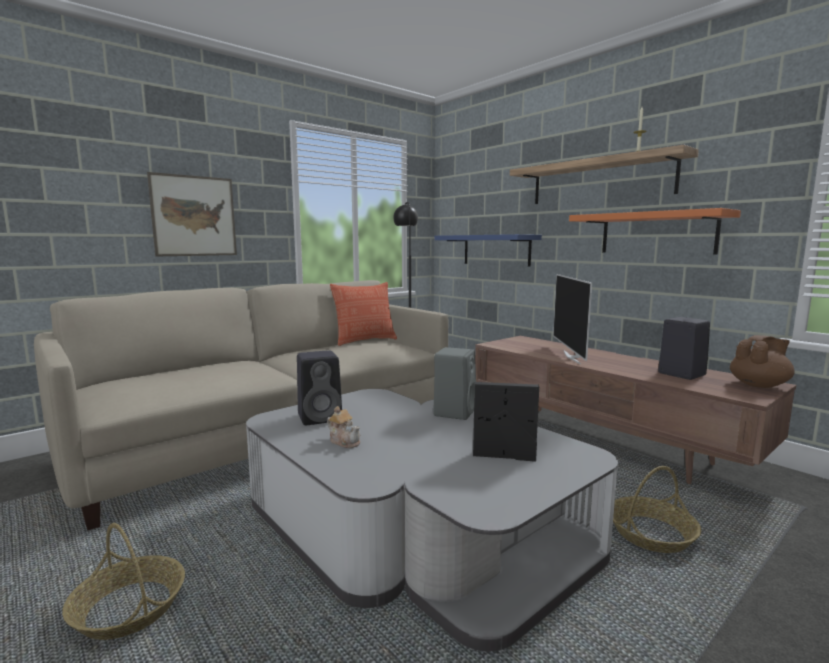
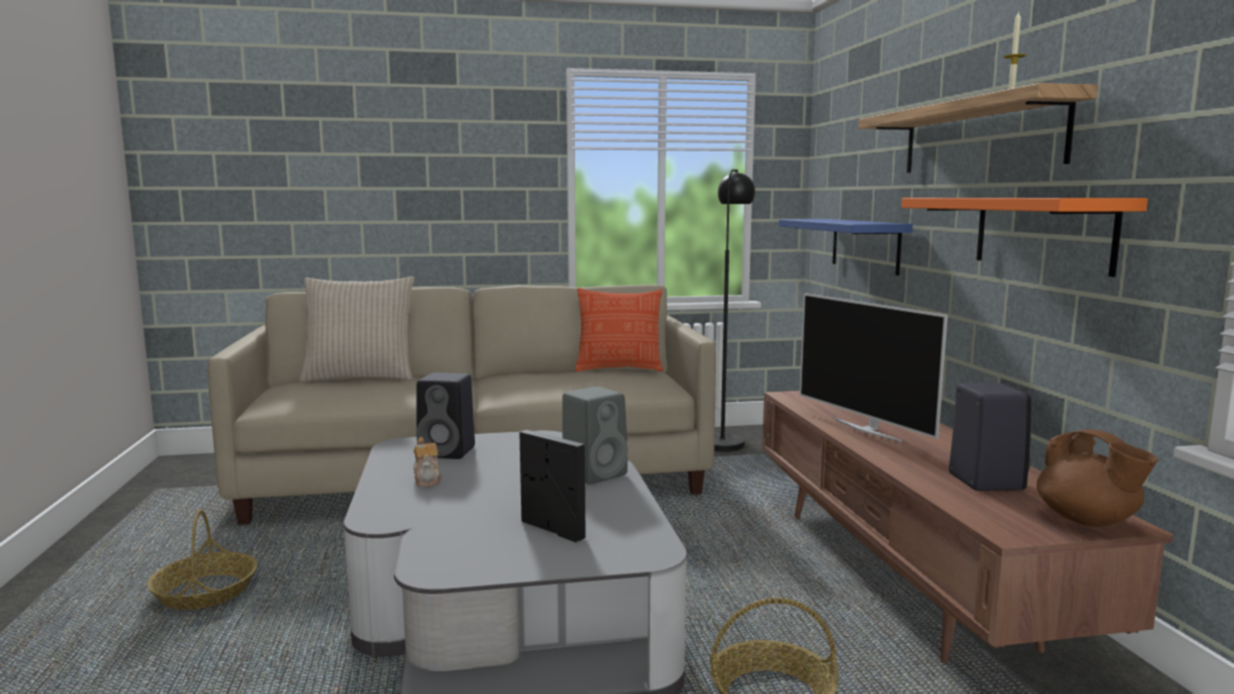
camera: 30 degrees right, 0 degrees up
picture [147,172,237,256] -> none
television [553,274,592,364] -> television turned 60 degrees counterclockwise [799,293,948,442]
brown teapot [730,335,795,388] -> brown teapot turned 60 degrees clockwise [1037,430,1158,527]
none -> beige pillow [299,276,414,382]

